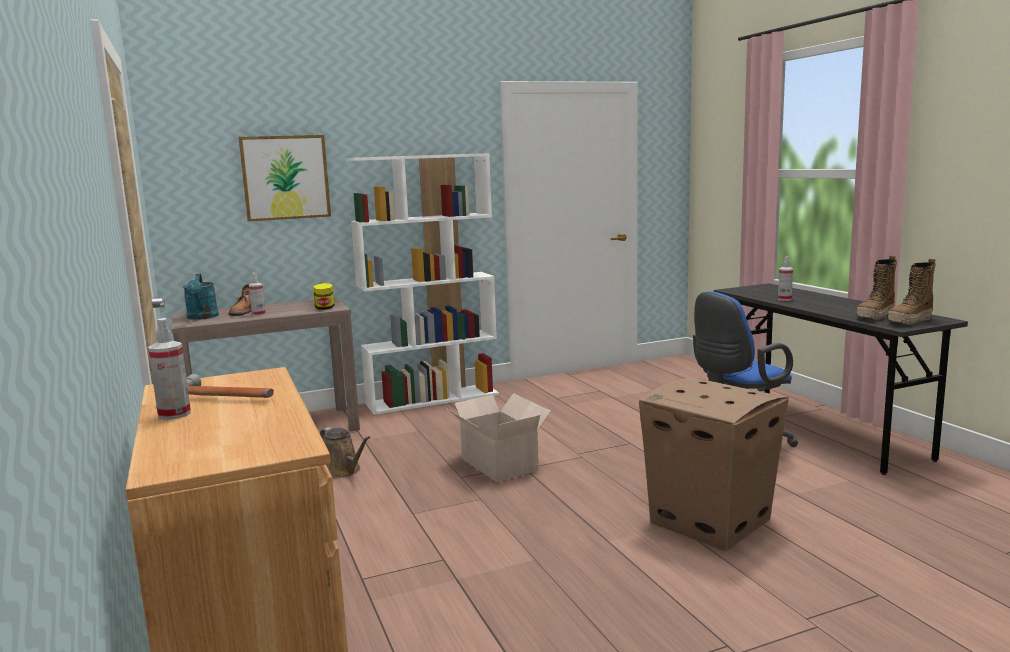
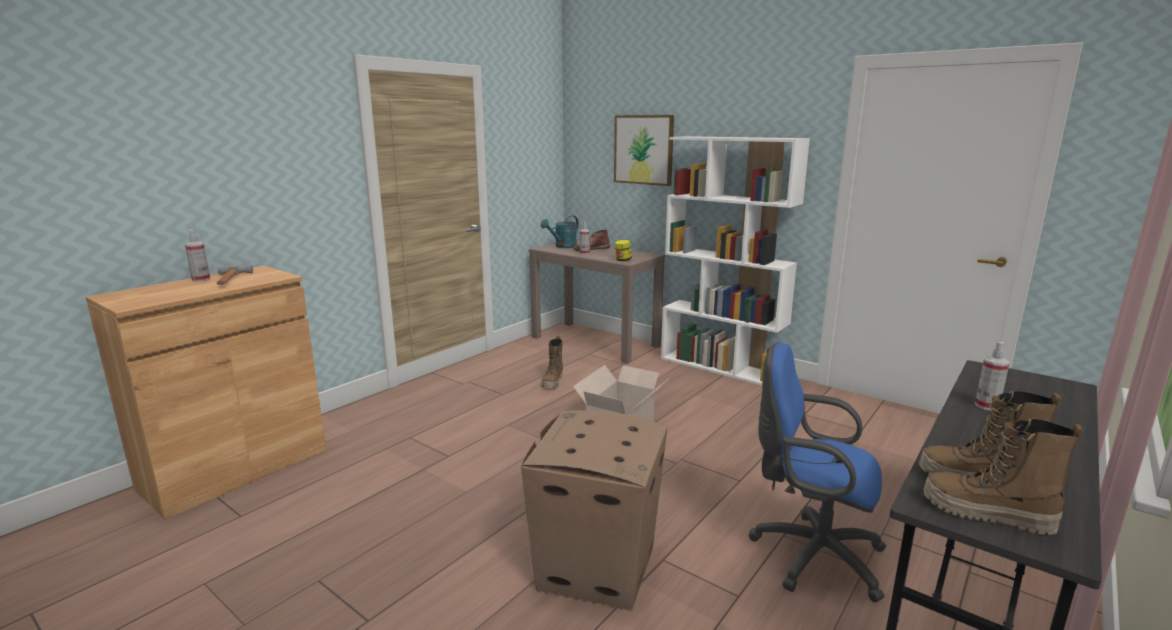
camera: 60 degrees right, 5 degrees up
brown watering can [320,427,370,478] -> boot [542,336,563,388]

